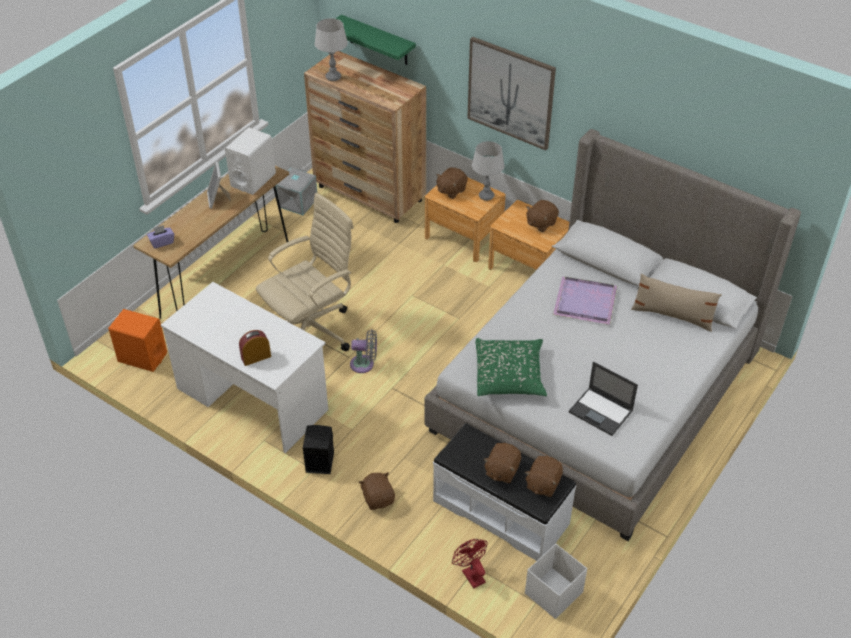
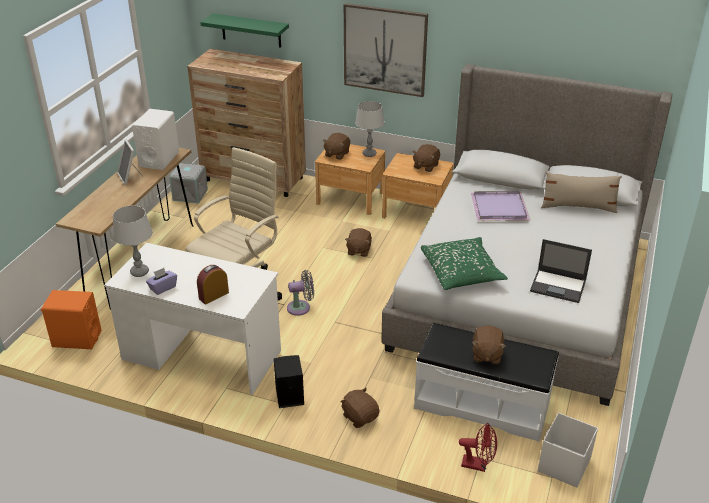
camera: 15 degrees left, 10 degrees down
purple tissue box [147,225,174,248] -> purple tissue box moved to [146,268,177,295]
grey table lamp [314,18,348,81] -> grey table lamp moved to [113,206,153,277]
red fan [452,539,488,588] -> red fan turned 150 degrees clockwise [459,423,497,472]
brown plush toy [525,456,563,497] -> brown plush toy moved to [345,228,372,257]

